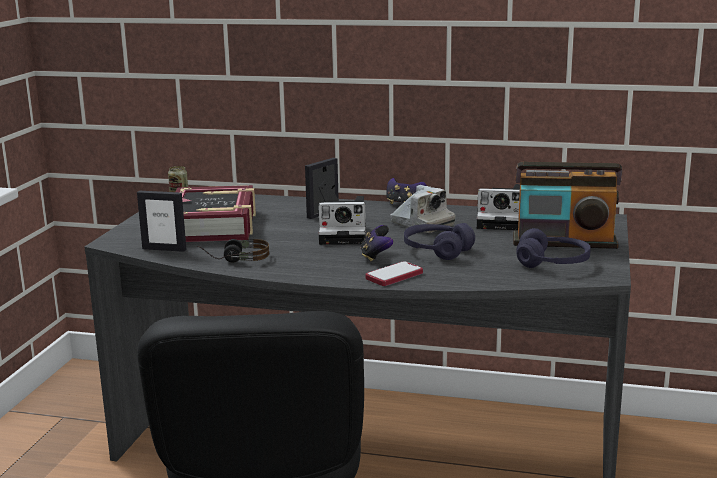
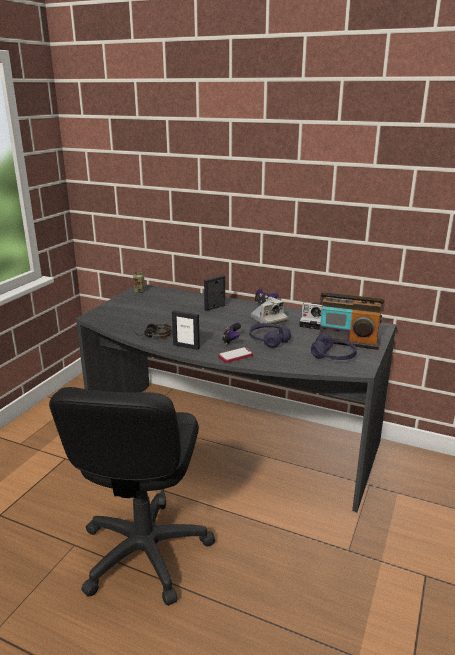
camera: 10 degrees right, 5 degrees up
picture frame [137,191,186,252] -> picture frame moved to [172,310,200,350]
book [175,185,256,242] -> none
camera [318,196,366,245] -> none

